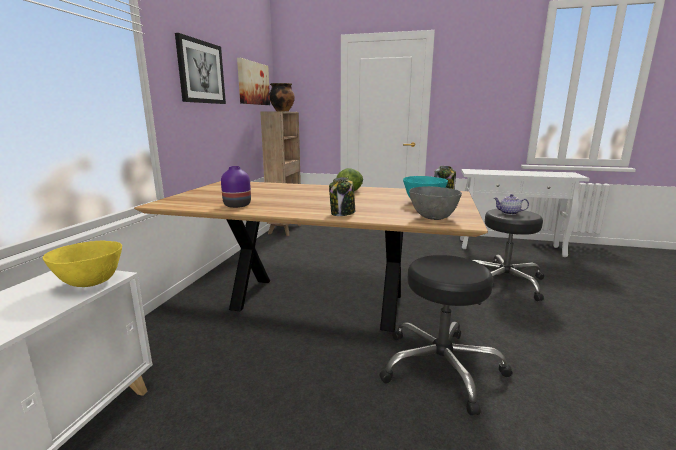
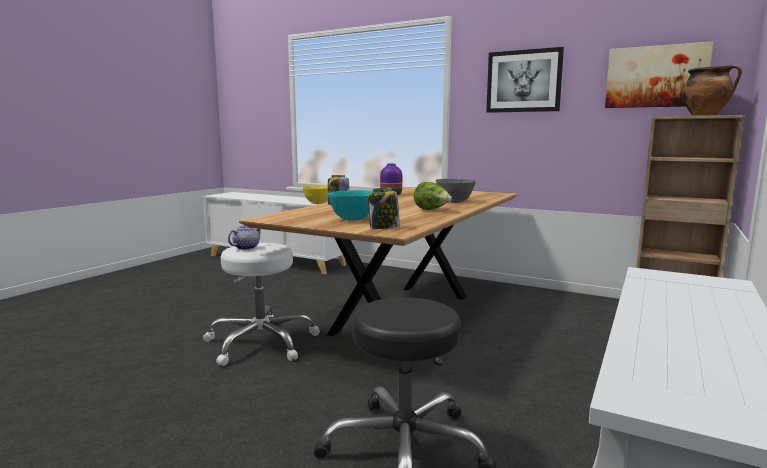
camera: 105 degrees right, 5 degrees down
black stool [379,255,513,415] -> white stool [203,243,320,366]
grey bowl [409,186,462,220] -> grey bowl moved to [436,179,476,203]
teapot [494,194,529,215] -> teapot moved to [228,225,261,250]

